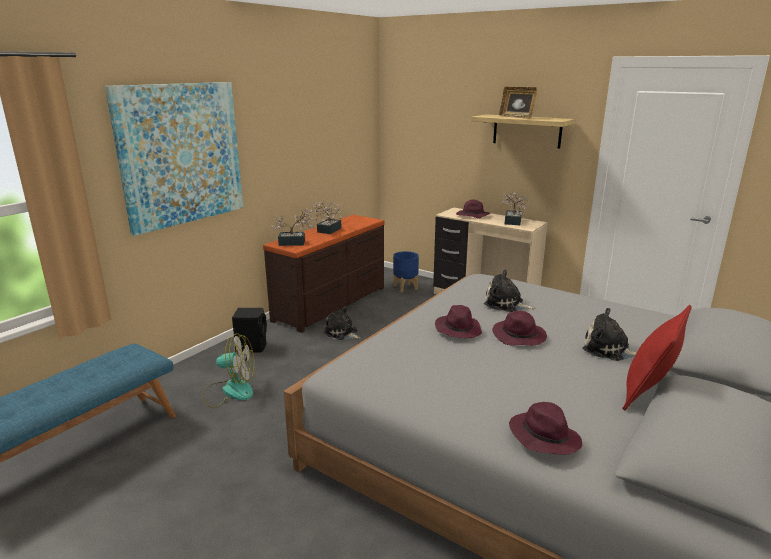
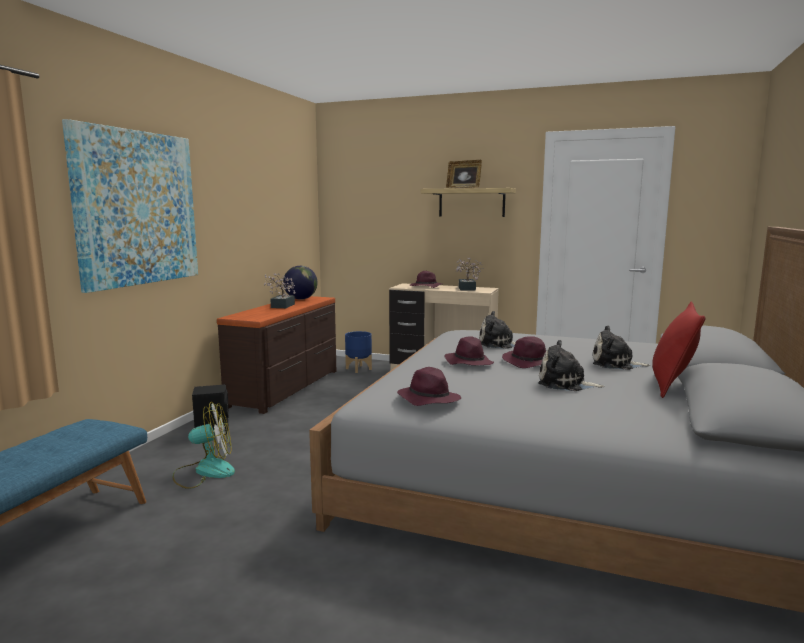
camera: 15 degrees left, 10 degrees down
potted plant [271,209,315,246] -> none
plush toy [324,306,361,340] -> plush toy moved to [538,340,605,391]
purple hat [509,402,582,455] -> purple hat moved to [397,367,461,406]
none -> globe [283,266,318,300]

